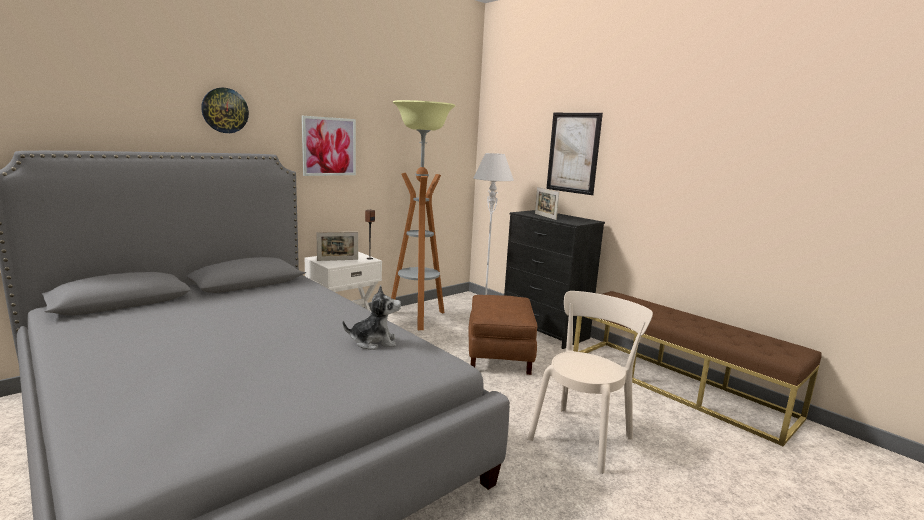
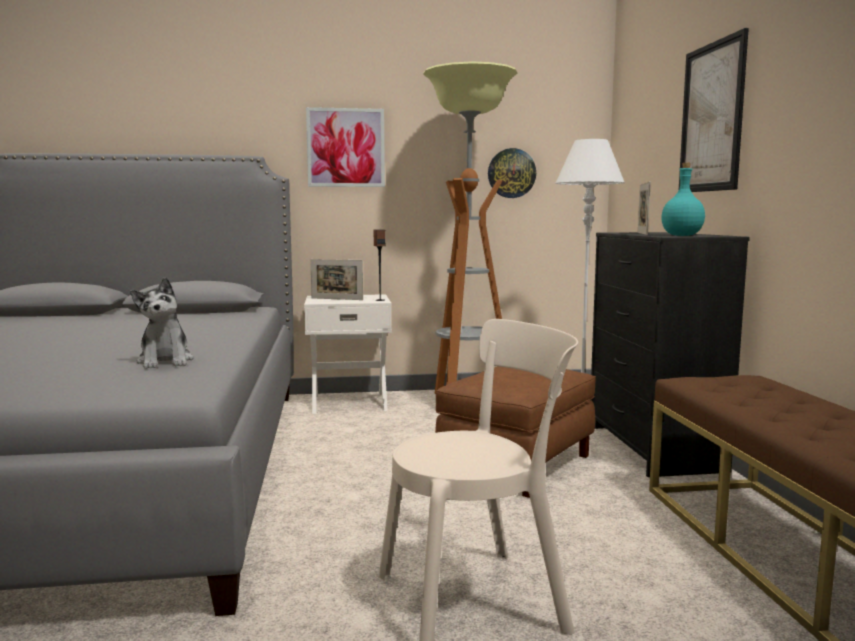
camera: 35 degrees right, 5 degrees down
wall clock [201,87,249,133] -> wall clock moved to [488,148,536,198]
plush toy [343,285,401,350] -> plush toy turned 45 degrees clockwise [130,277,194,369]
none -> turquoise bottle [661,163,705,236]

